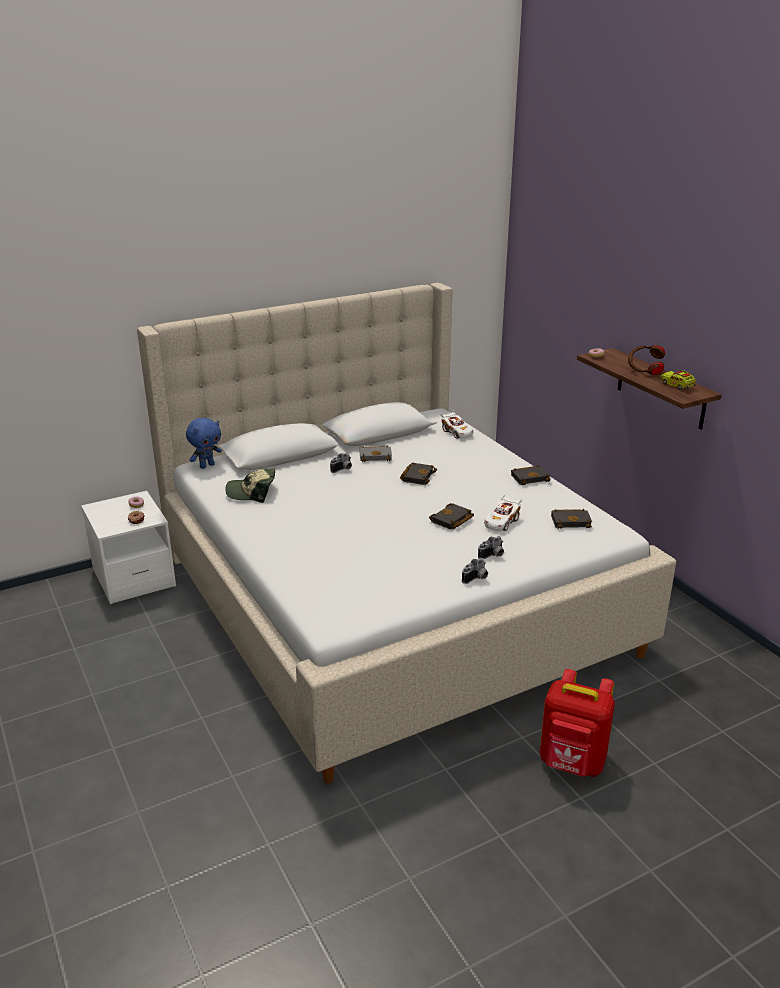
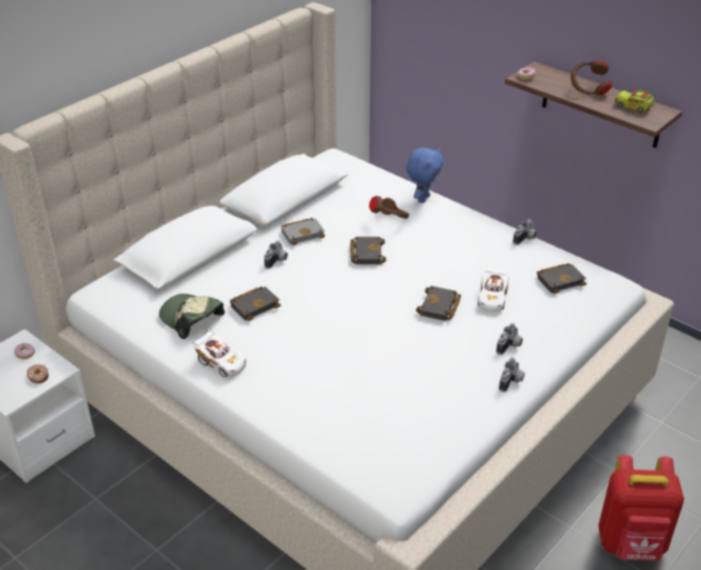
camera: 20 degrees left, 10 degrees up
blue plush toy [186,418,222,469] -> blue plush toy moved to [406,148,444,203]
cap [226,468,275,503] -> cap turned 60 degrees clockwise [159,294,225,339]
white toy car [440,411,473,439] -> white toy car moved to [191,328,246,377]
black book [511,465,551,485] -> black book moved to [230,286,281,321]
none -> brown headphones [369,196,409,219]
none -> camera [513,219,537,245]

